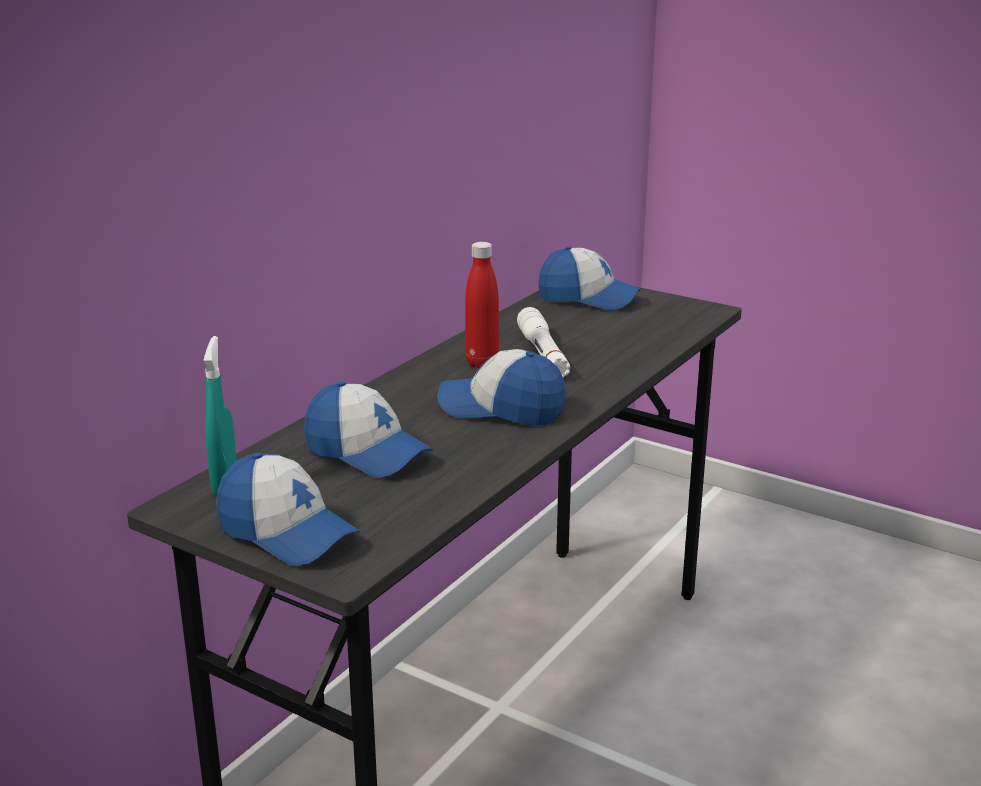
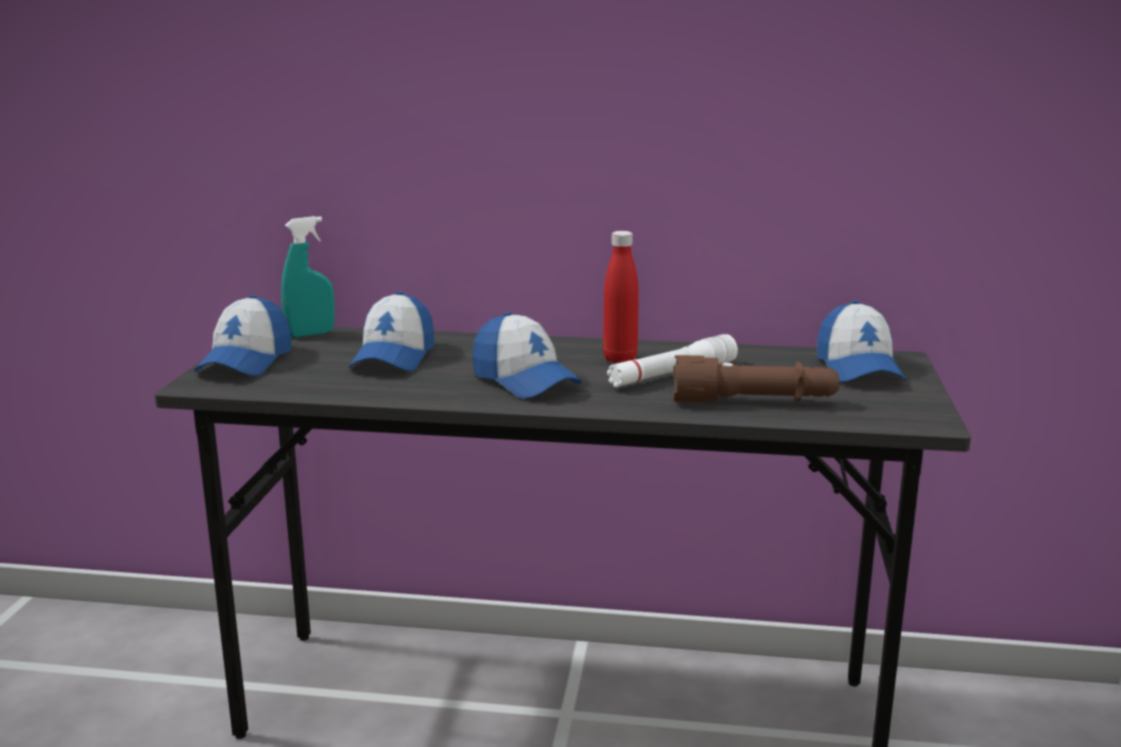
camera: 65 degrees right, 5 degrees down
cap [437,349,565,426] -> cap turned 150 degrees clockwise [472,312,582,399]
none -> brown flashlight [673,355,839,403]

